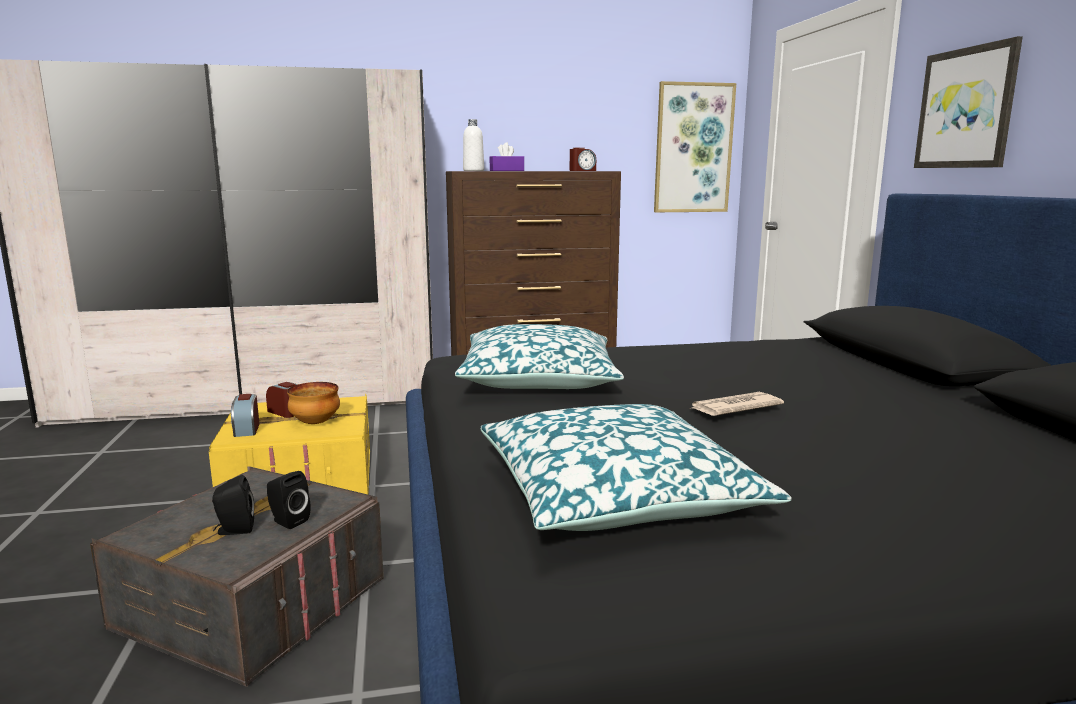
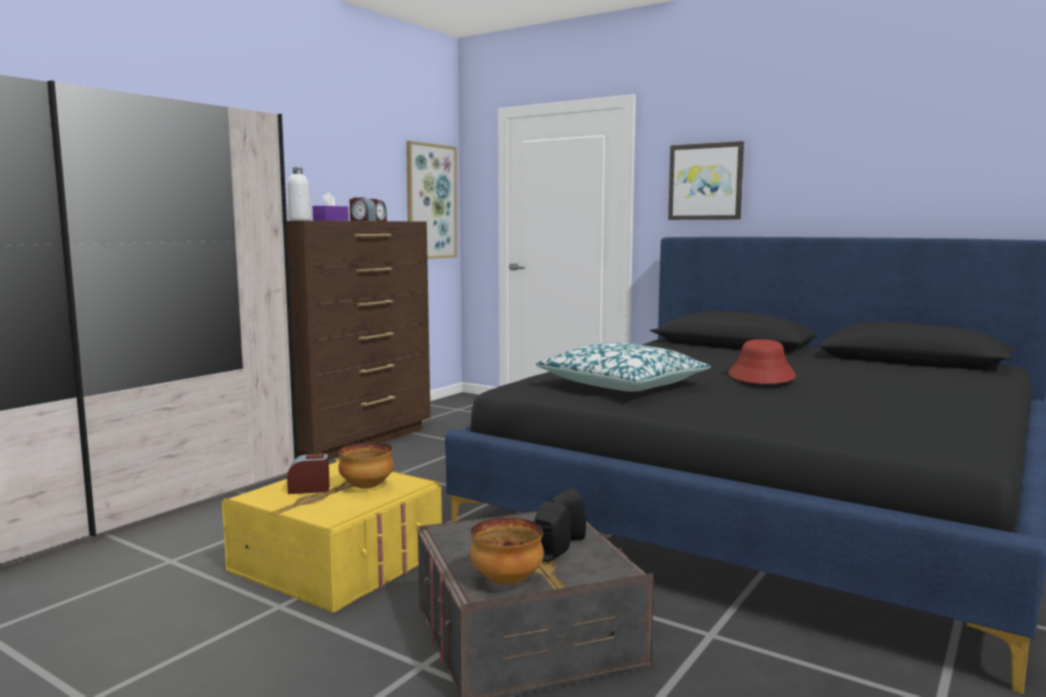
camera: 45 degrees left, 5 degrees down
alarm clock [231,394,259,437] -> alarm clock moved to [349,197,377,221]
pillow [480,404,792,531] -> none
newspaper [689,392,784,416] -> red hat [728,339,796,384]
none -> bowl [470,518,544,585]

